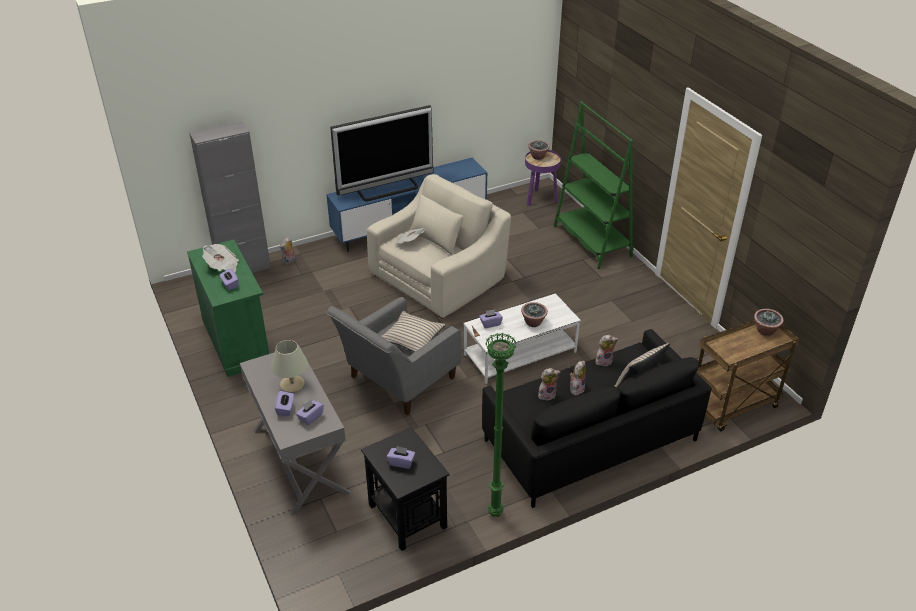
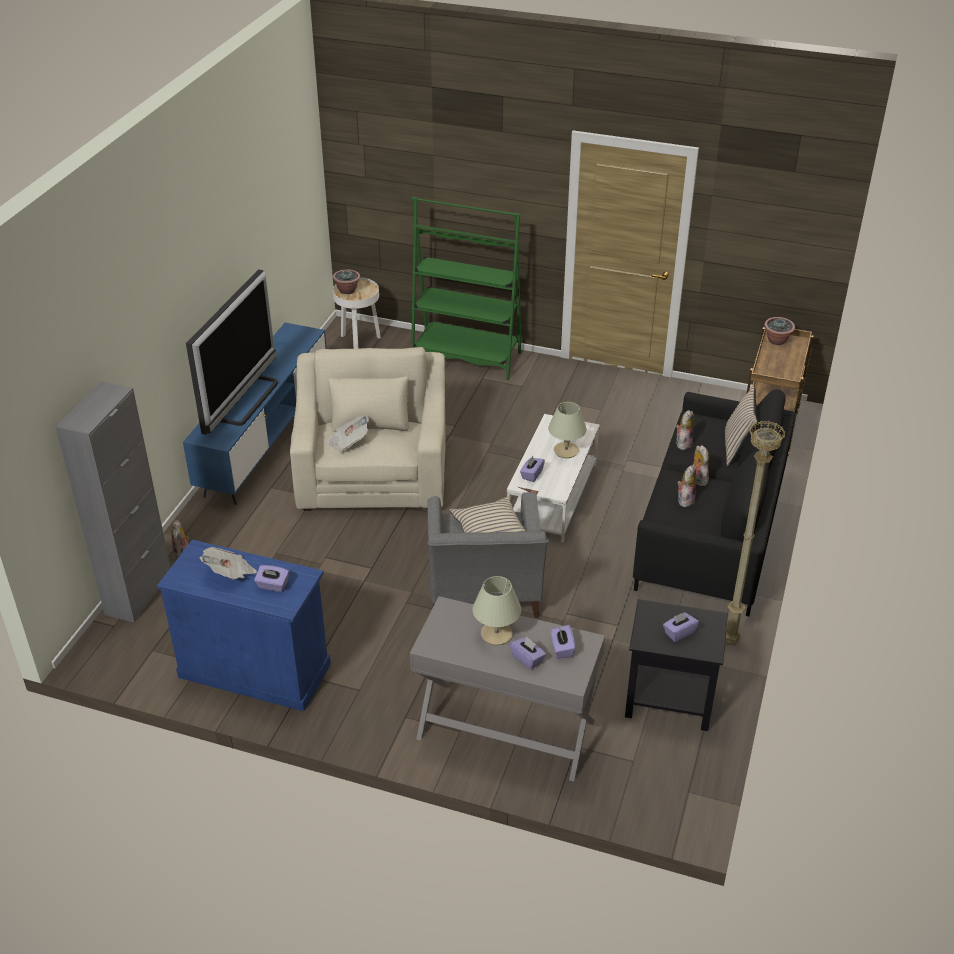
camera: 45 degrees left, 0 degrees up
green cabinet [187,239,270,377] -> blue cabinet [157,540,331,711]
green floor lamp [485,333,516,517] -> beige floor lamp [725,421,785,646]
potted plant [521,302,548,327] -> beige table lamp [548,402,587,458]
purple side table [525,150,561,206] -> white side table [333,277,381,349]

